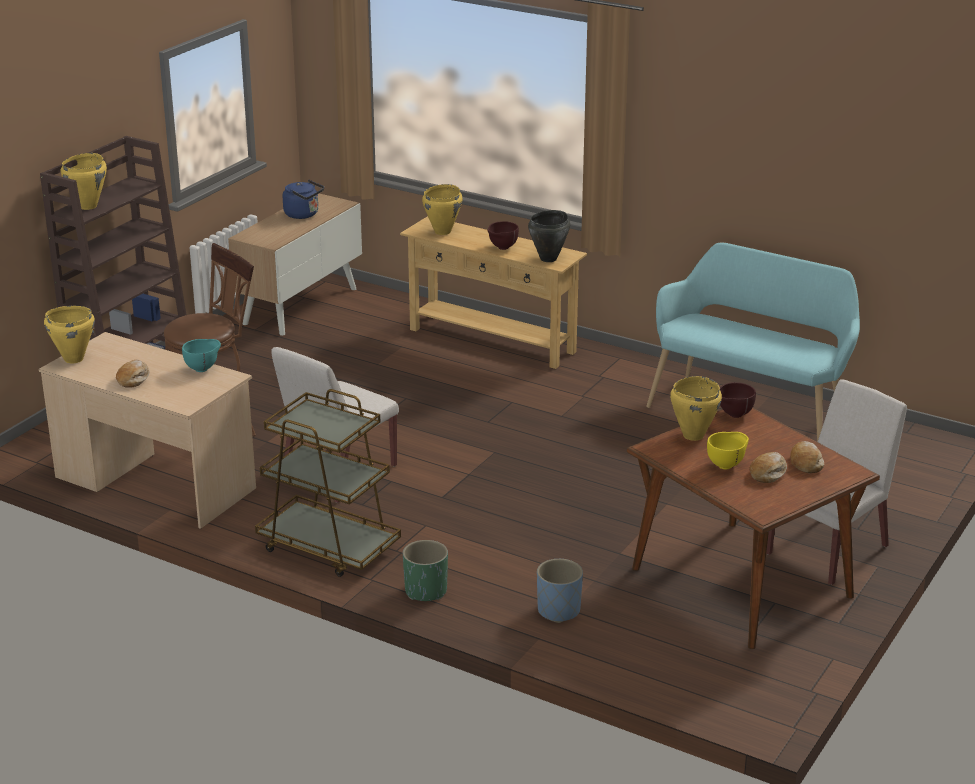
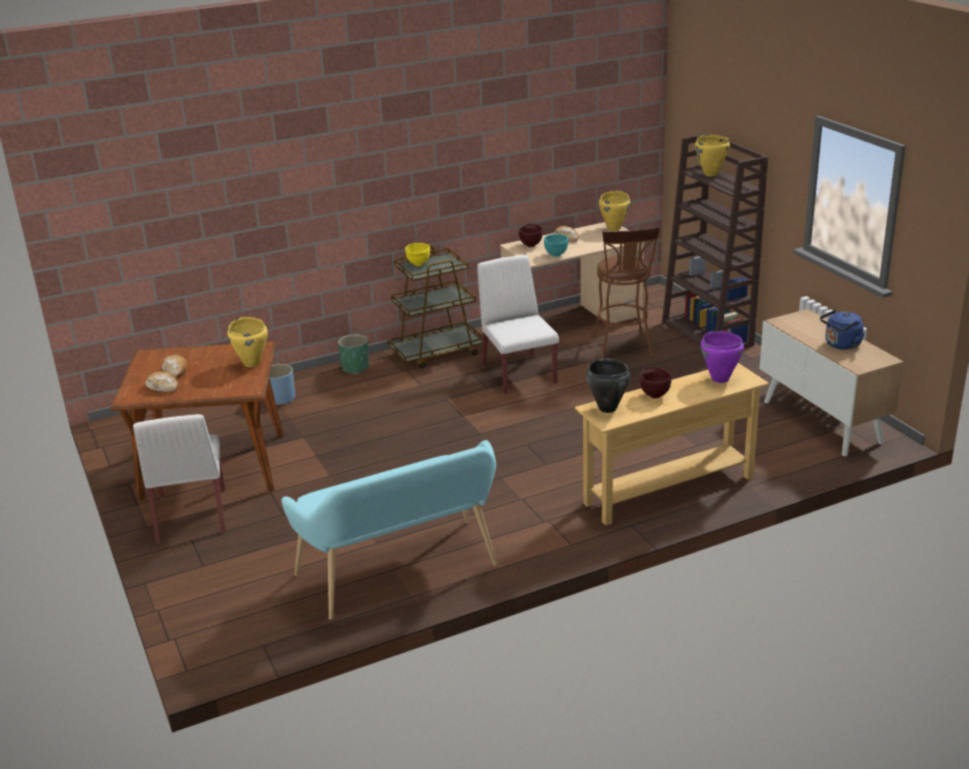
camera: 125 degrees right, 0 degrees up
yellow cooking pot [422,184,462,235] -> purple cooking pot [701,331,744,383]
yellow bowl [707,432,749,469] -> yellow bowl moved to [405,243,430,266]
brown bowl [720,382,756,418] -> brown bowl moved to [519,224,543,247]

